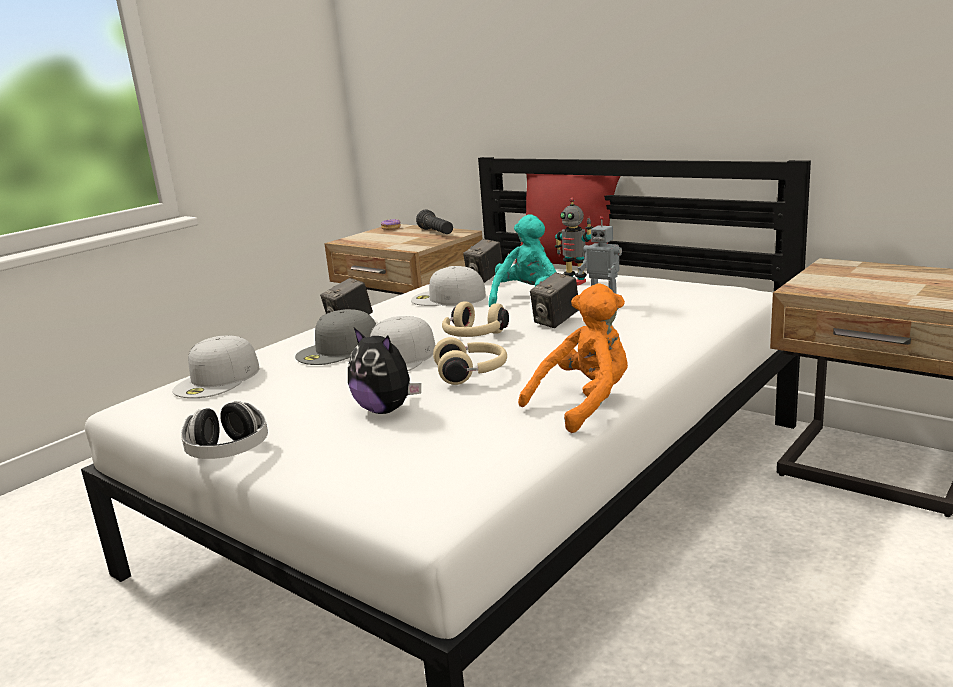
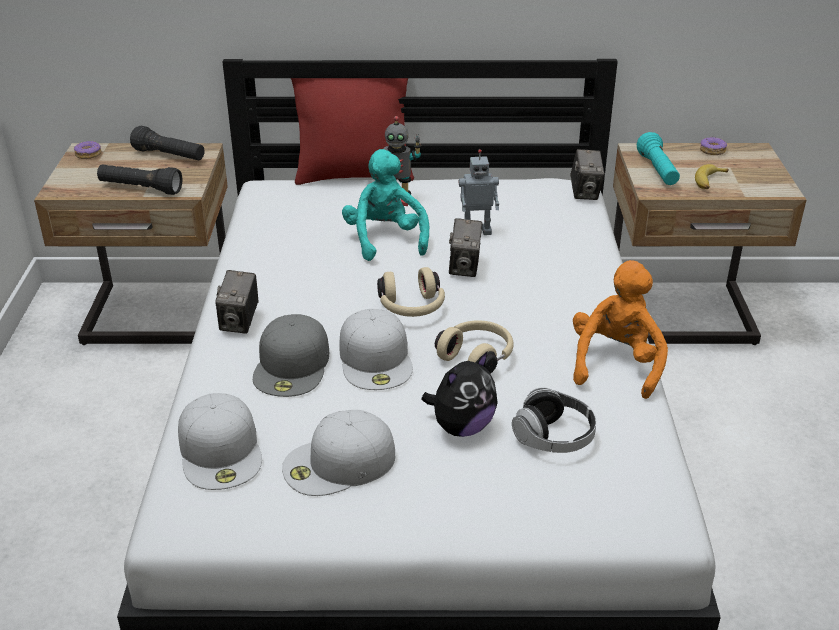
camera: 40 degrees left, 15 degrees up
headphones [181,401,268,459] -> headphones moved to [512,387,596,453]
plush toy [348,328,421,414] -> plush toy turned 45 degrees counterclockwise [421,352,498,437]
white cap [411,266,486,306] -> white cap moved to [282,410,395,496]
camera [463,239,503,283] -> camera moved to [570,149,605,200]
none -> black flashlight [97,164,182,195]
none -> turquoise flashlight [637,132,680,185]
none -> banana [695,164,728,189]
none -> donut [700,136,727,155]

